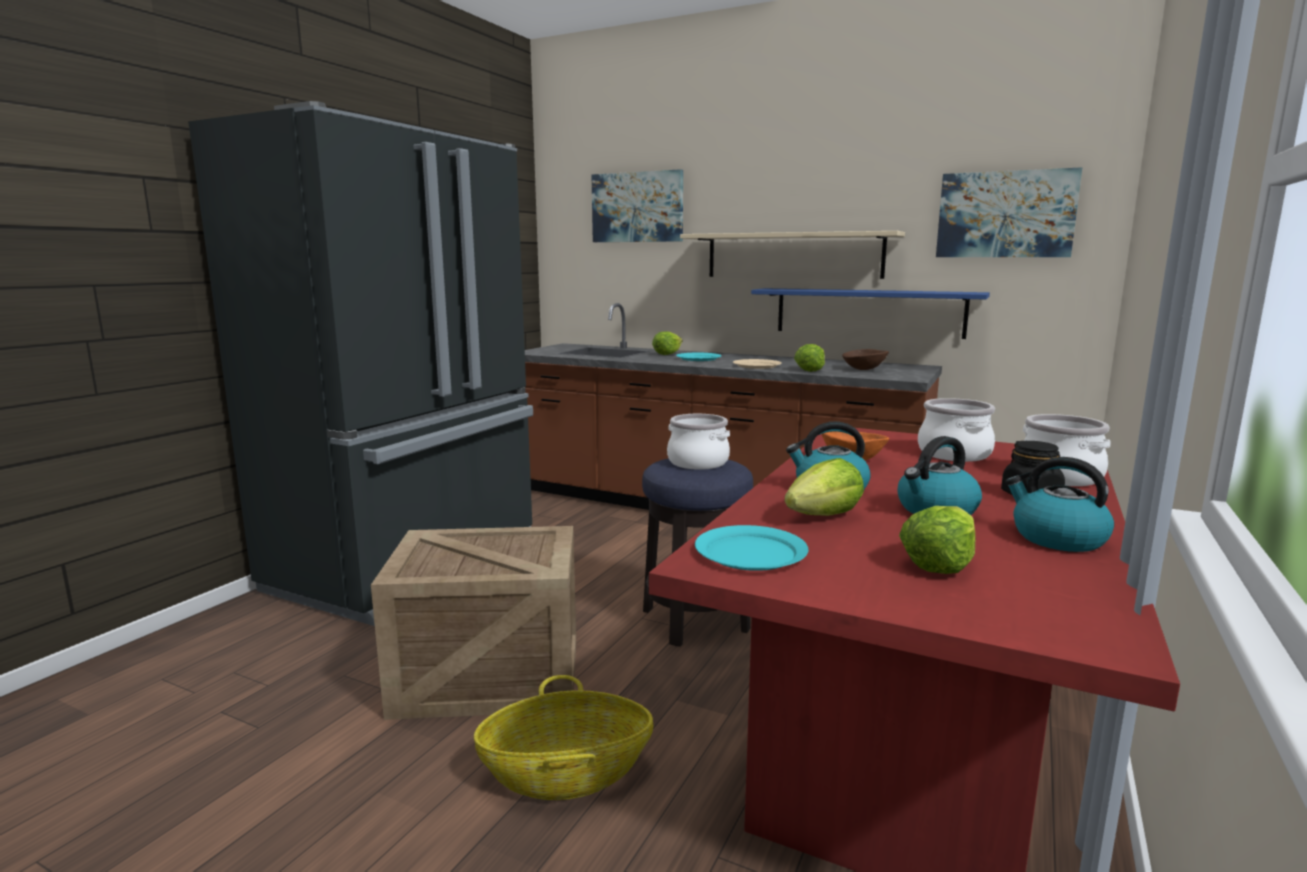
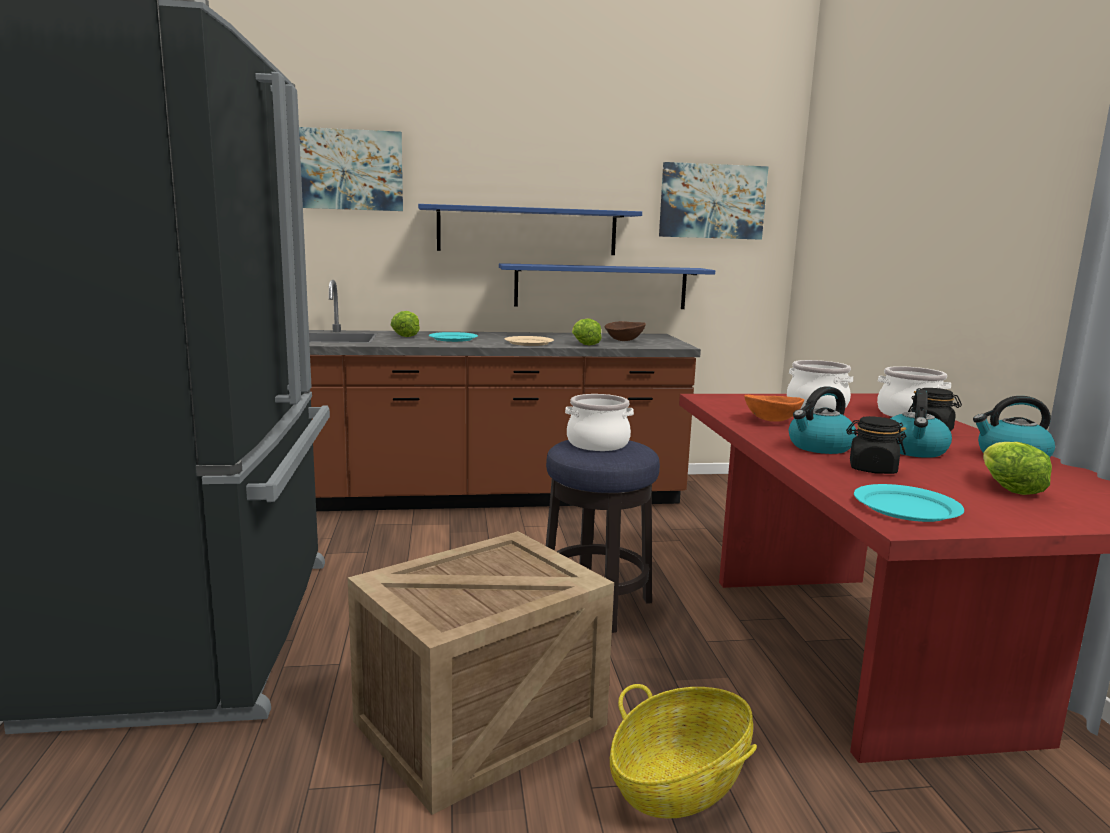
camera: 35 degrees left, 0 degrees up
beige shelf [680,231,905,279] -> blue shelf [418,204,642,255]
lettuce [785,458,864,516] -> black jar [846,416,906,474]

